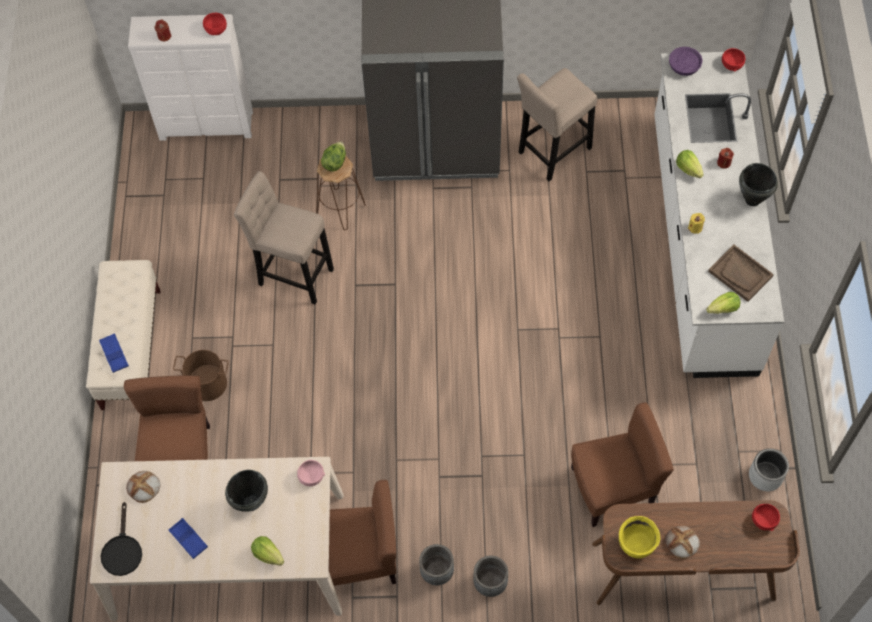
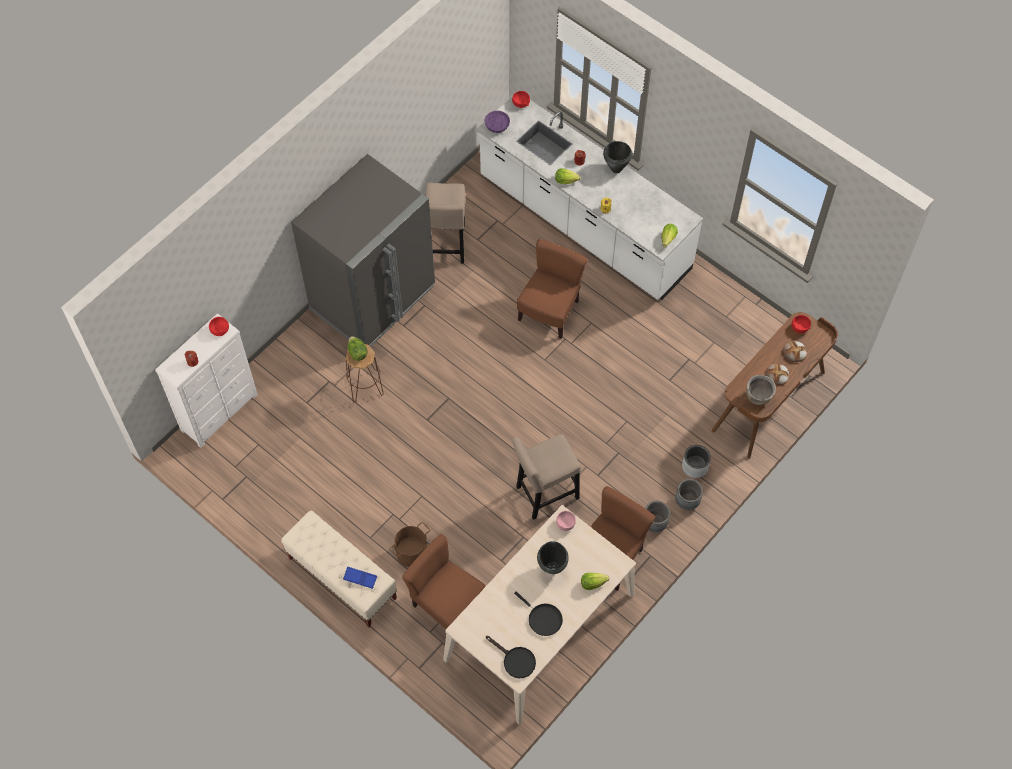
camera: 50 degrees left, 0 degrees up
bread [126,471,161,503] -> bread moved to [783,341,807,362]
blue tray [168,518,208,559] -> black frying pan [514,591,563,636]
beige stool [234,171,334,304] -> beige stool moved to [512,434,581,520]
brown chair [571,402,674,527] -> brown chair moved to [517,239,588,339]
yellow cooking pot [619,516,660,559] -> brown cooking pot [746,375,776,405]
brown tray [708,245,774,302] -> none
grey planter [749,448,789,491] -> grey planter moved to [682,445,711,478]

